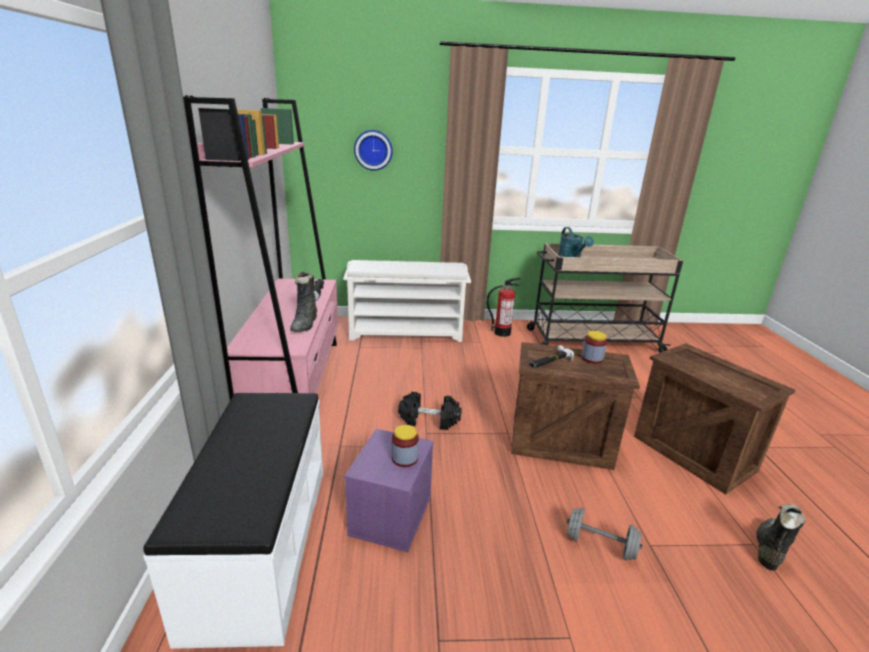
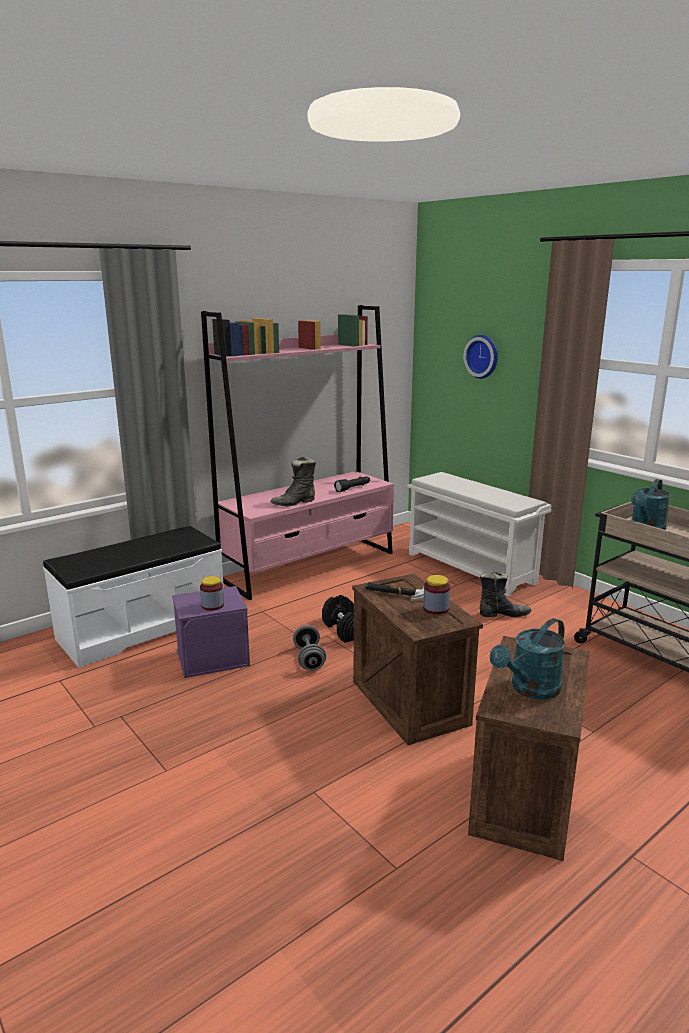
camera: 55 degrees right, 5 degrees down
fire extinguisher [486,278,521,337] -> none
grey dumbbell [567,508,642,561] -> grey dumbbell moved to [293,625,326,671]
black boot [756,504,806,571] -> black boot moved to [479,571,531,617]
none -> turquoise watering can [490,618,565,700]

